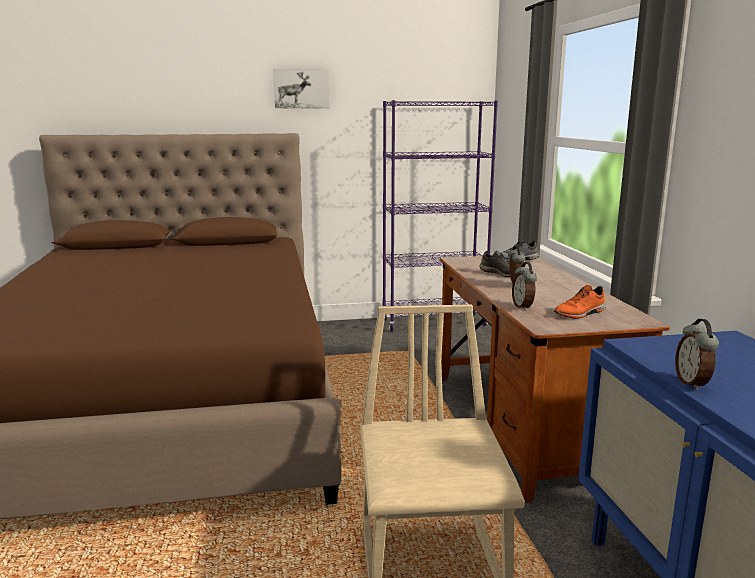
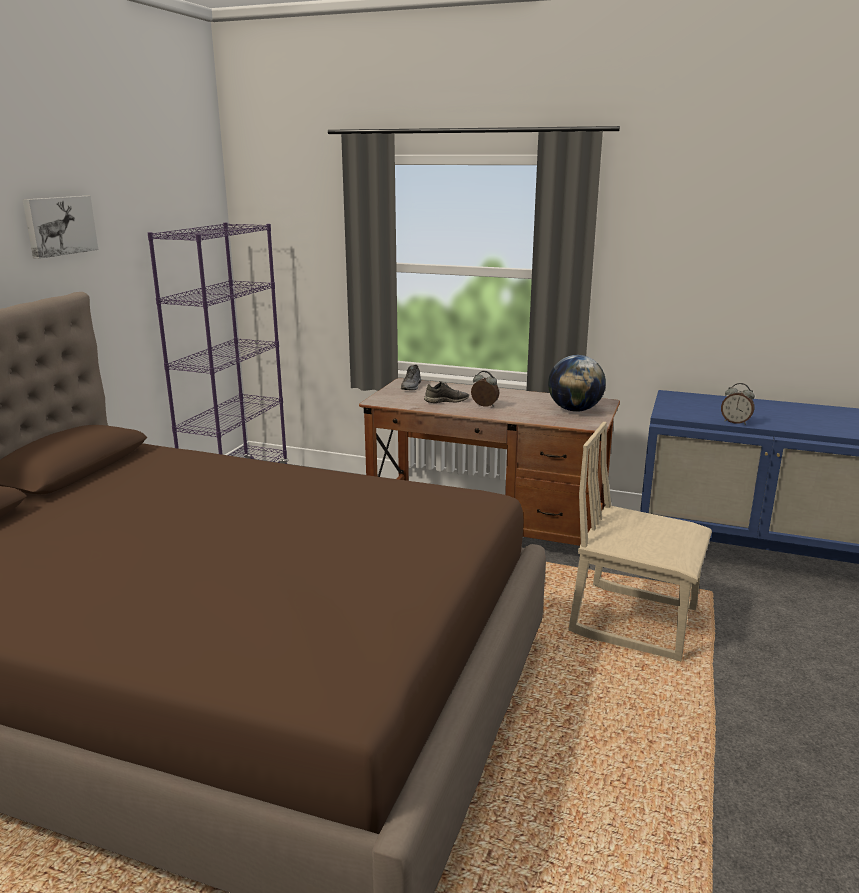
camera: 60 degrees left, 5 degrees up
alarm clock [512,262,537,311] -> none
orange shoe [554,285,606,319] -> globe [548,355,606,412]

